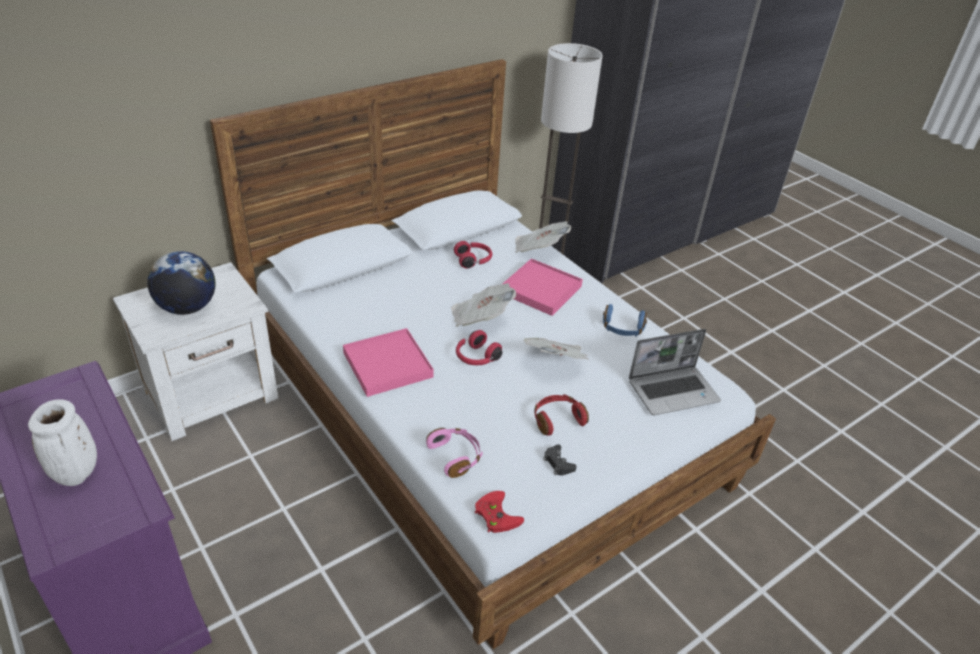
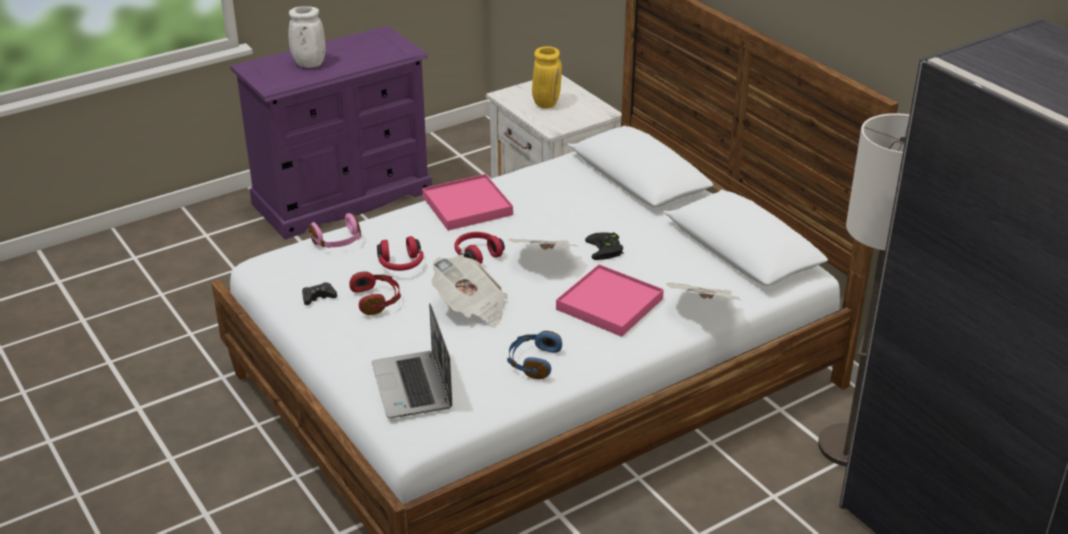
camera: 95 degrees right, 5 degrees down
globe [147,251,216,315] -> yellow vase [532,46,562,108]
red headphones [454,241,492,268] -> red headphones moved to [377,236,423,271]
red game controller [475,491,524,533] -> none
none -> black game controller [585,232,623,260]

